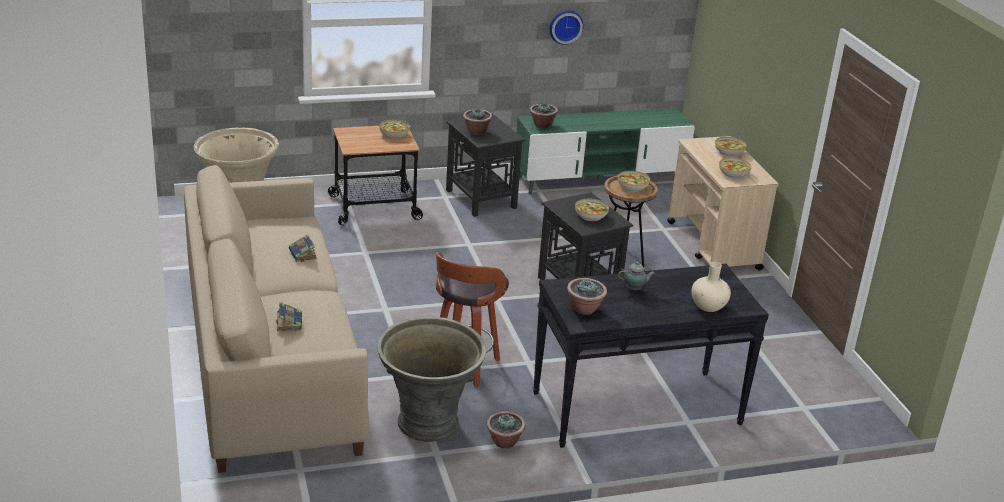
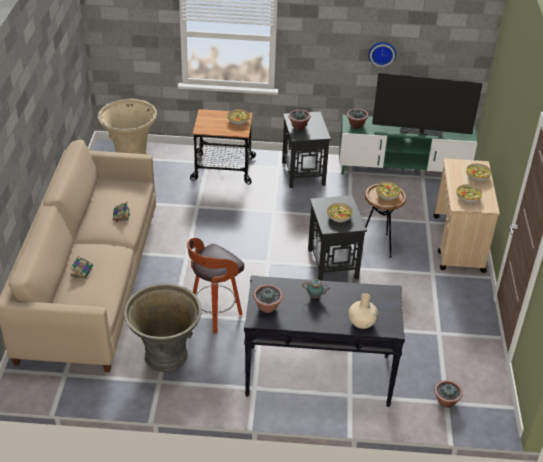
camera: 20 degrees right, 10 degrees up
potted plant [486,411,525,449] -> potted plant moved to [434,380,463,408]
none -> television [372,73,483,137]

